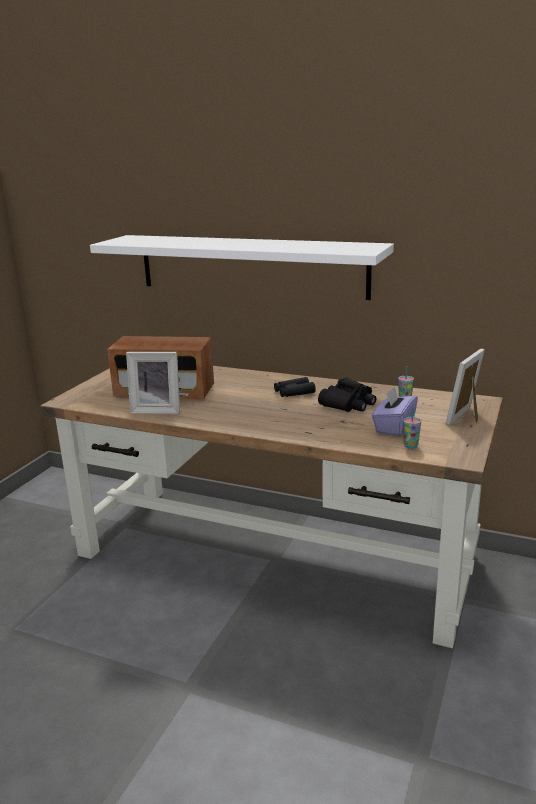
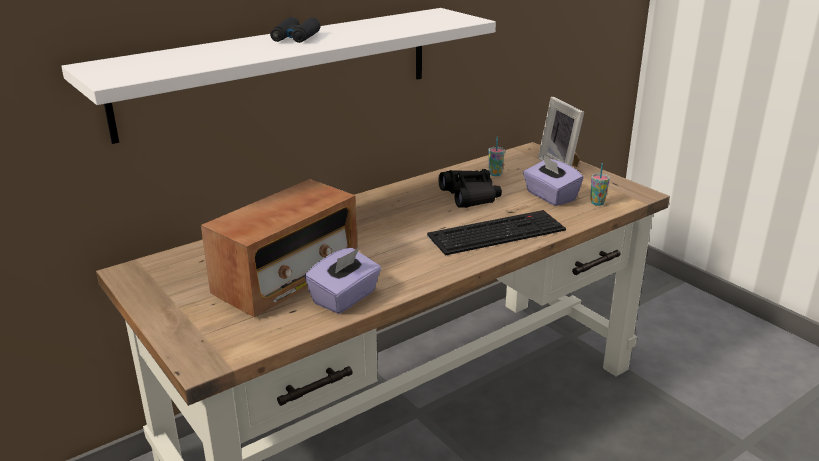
camera: 60 degrees left, 5 degrees up
picture frame [126,352,180,414] -> purple tissue box [305,248,381,314]
black binoculars [274,377,316,397] -> black binoculars moved to [270,17,321,43]
none -> keyboard [427,210,566,256]

